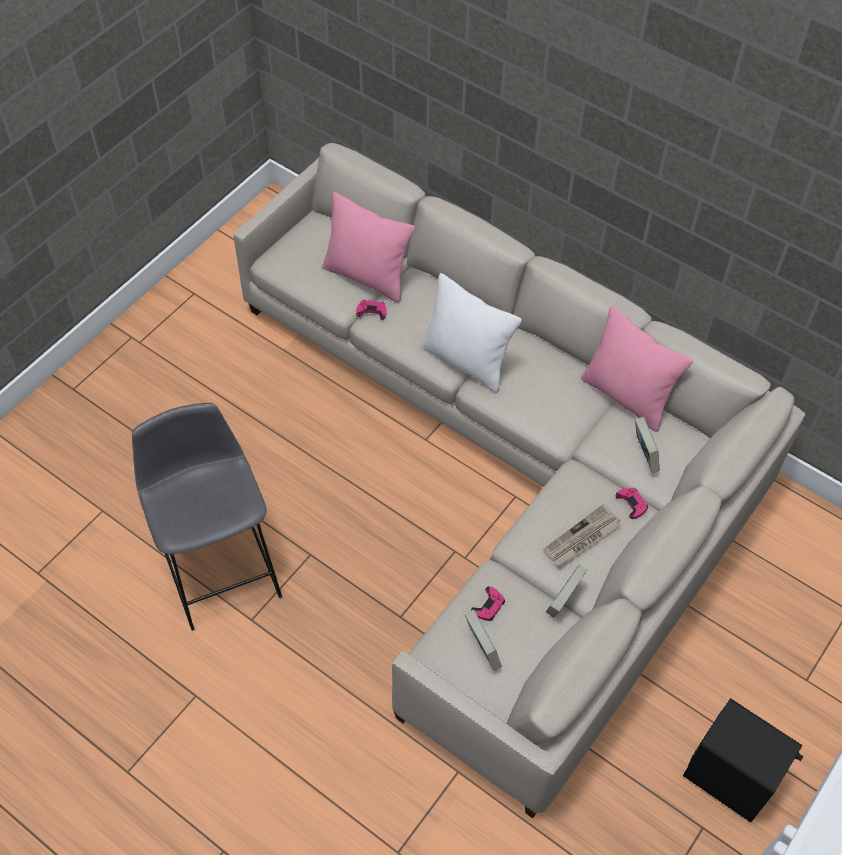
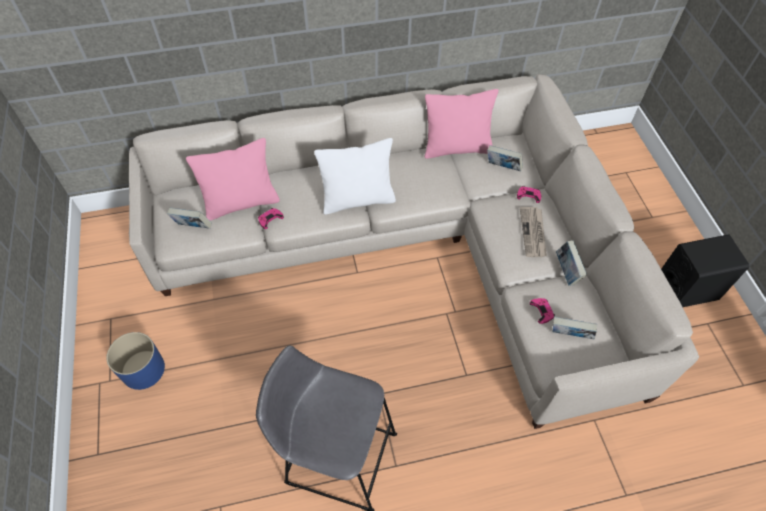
camera: 50 degrees left, 0 degrees up
none -> blue planter [106,332,165,390]
none -> book [167,207,212,229]

